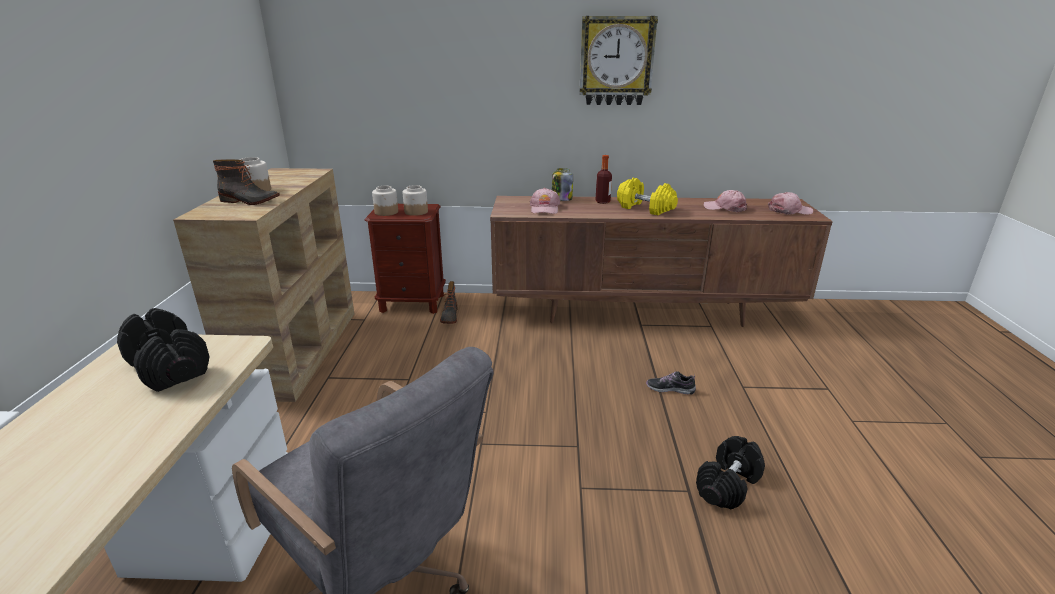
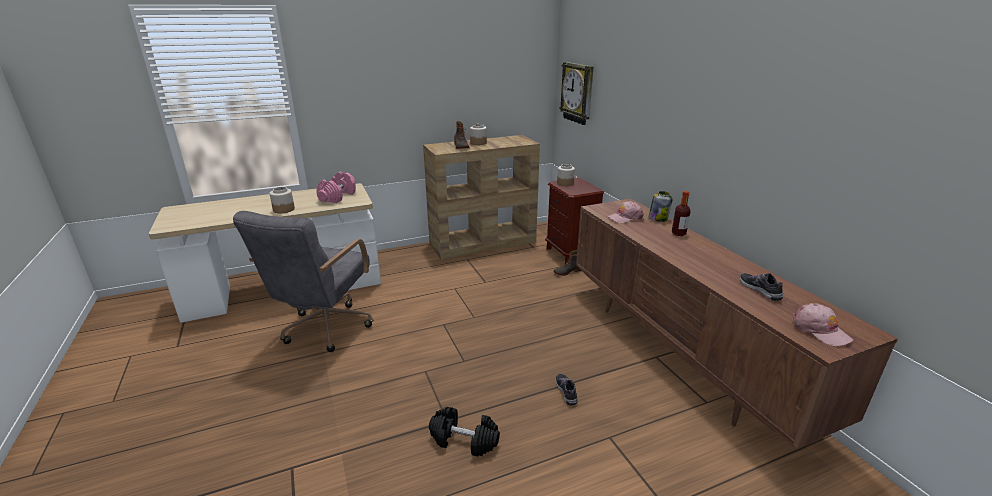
camera: 65 degrees right, 0 degrees up
black dumbbell [117,308,210,392] -> pink dumbbell [316,172,356,203]
jar [403,185,428,216] -> jar moved to [269,187,295,213]
wall clock [579,16,658,105] -> wall clock moved to [559,62,594,125]
yellow dumbbell [617,178,678,215] -> none
pink cap [703,190,747,212] -> shoe [740,273,783,301]

